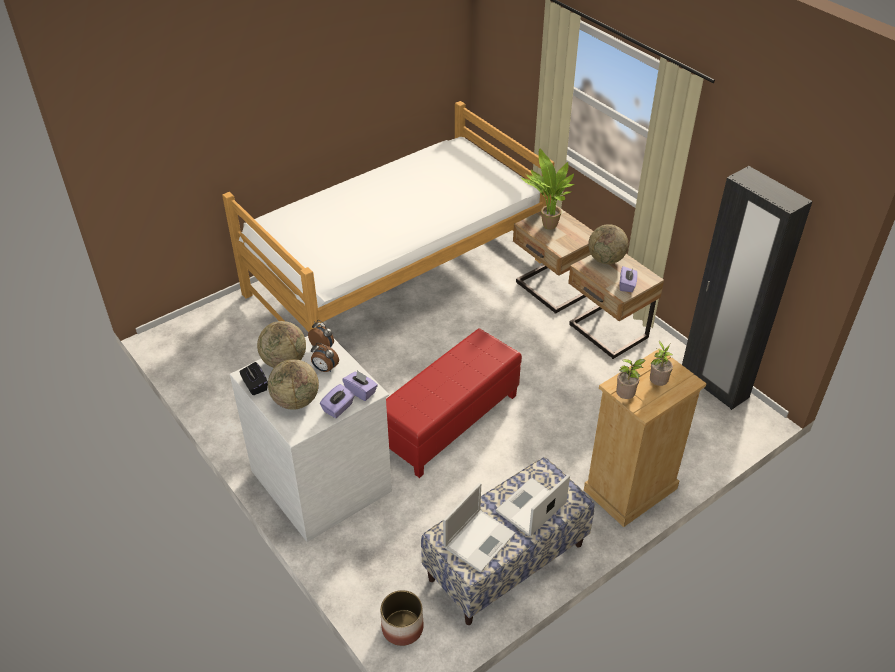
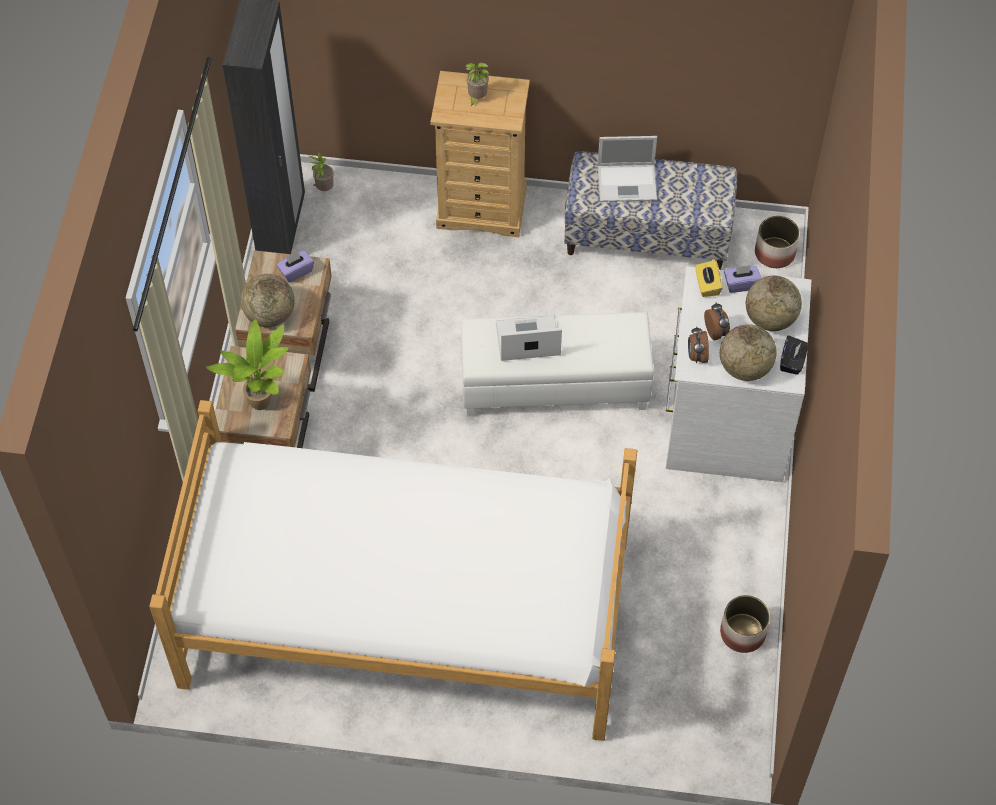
camera: 135 degrees left, 15 degrees up
purple tissue box [342,370,378,401] -> yellow tissue box [695,260,723,297]
red ottoman [386,328,522,478] -> white ottoman [461,312,654,417]
laptop [443,483,515,572] -> laptop moved to [496,315,562,361]
potted plant [616,359,646,399] -> potted plant moved to [308,151,334,191]
none -> planter [720,595,770,653]

